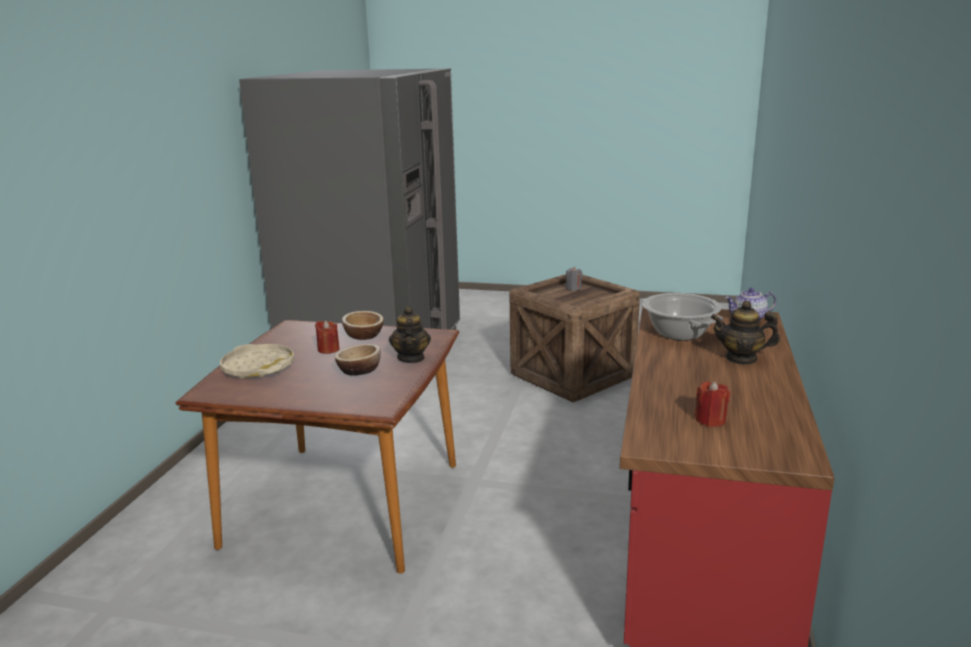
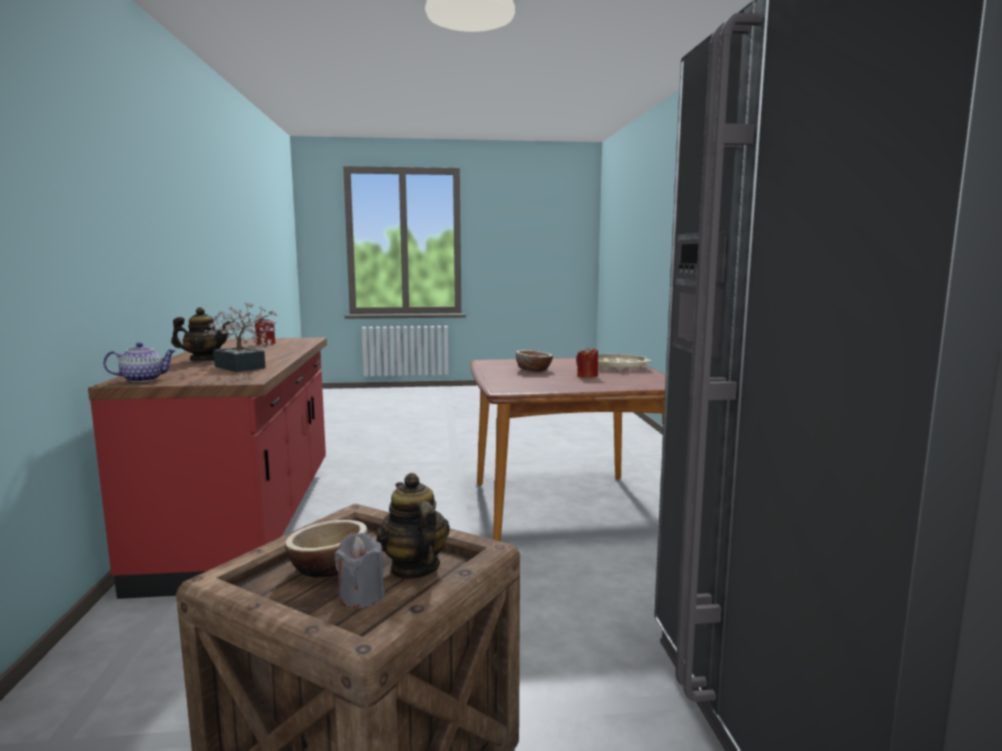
camera: 160 degrees right, 10 degrees down
bowl [342,311,384,340] -> bowl moved to [285,520,368,578]
teapot [389,306,431,363] -> teapot moved to [376,473,450,579]
cooking pot [642,293,723,341] -> potted plant [203,303,278,372]

